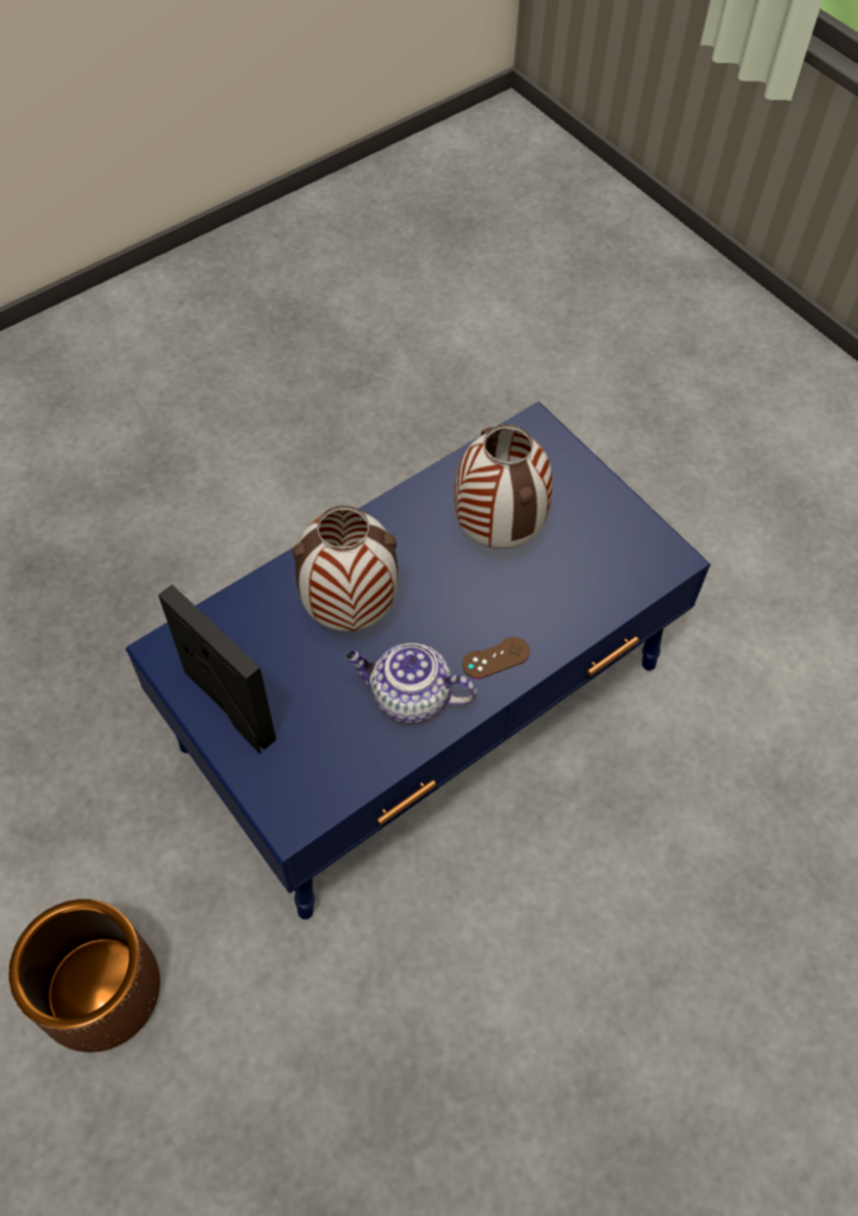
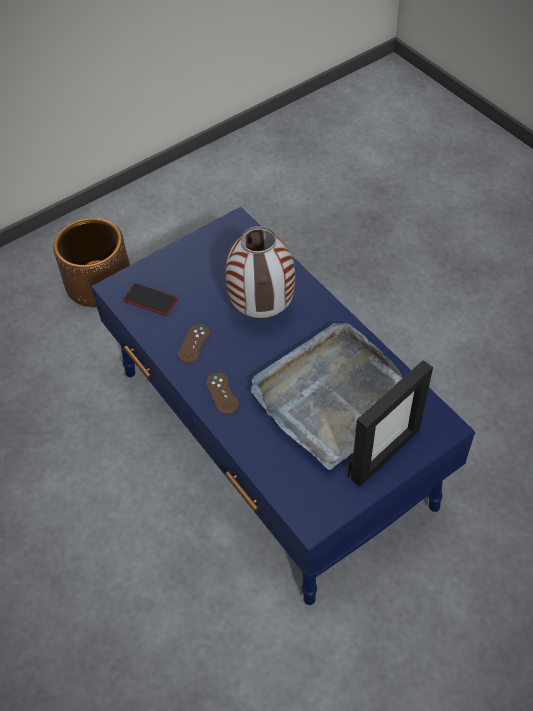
camera: 95 degrees right, 5 degrees down
picture frame [158,585,276,754] -> picture frame moved to [348,360,433,487]
teapot [346,643,477,724] -> brown game controller [178,324,210,363]
vase [454,424,553,549] -> grey tray [251,323,403,470]
none -> phone [123,283,177,315]

